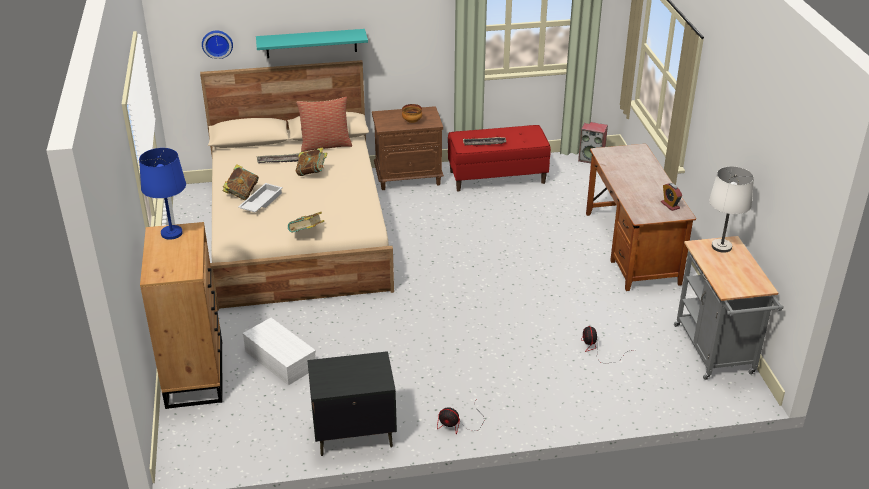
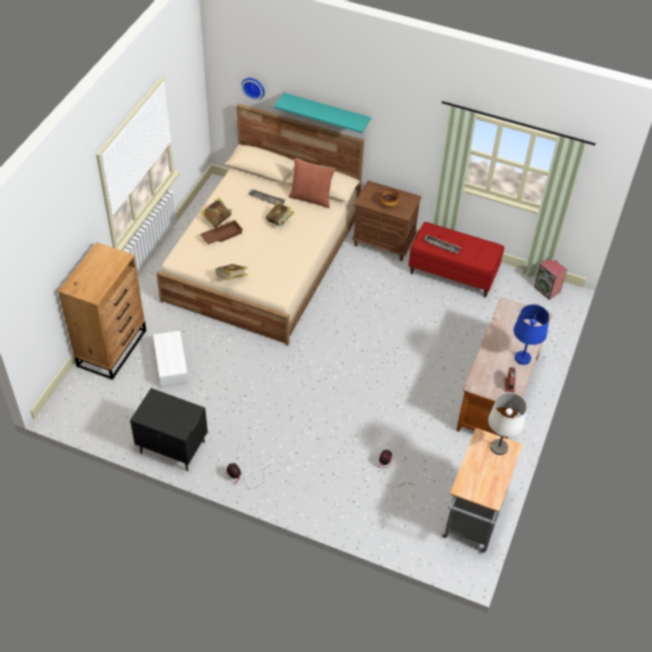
camera: 30 degrees right, 15 degrees up
blue table lamp [139,148,186,240] -> blue table lamp moved to [514,304,549,365]
white tray [238,183,283,213] -> brown tray [200,220,243,245]

